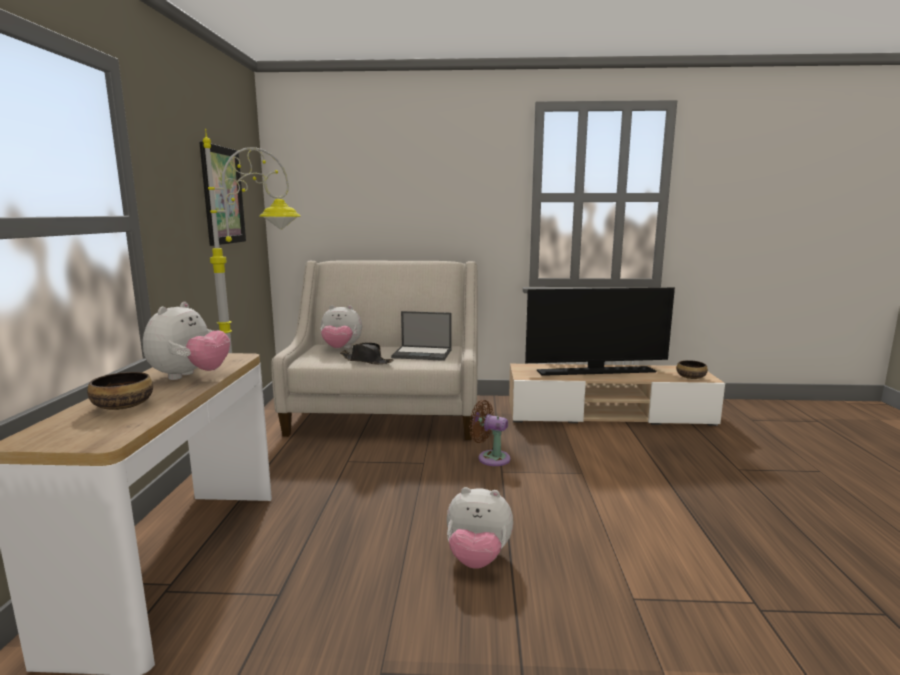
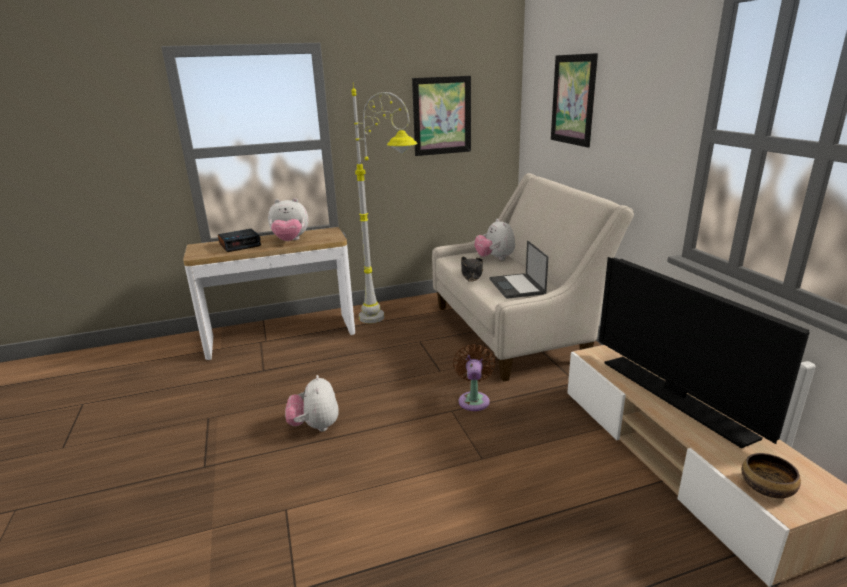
camera: 70 degrees right, 10 degrees up
bowl [87,372,153,410] -> alarm clock [218,229,261,252]
none -> picture [551,53,598,147]

